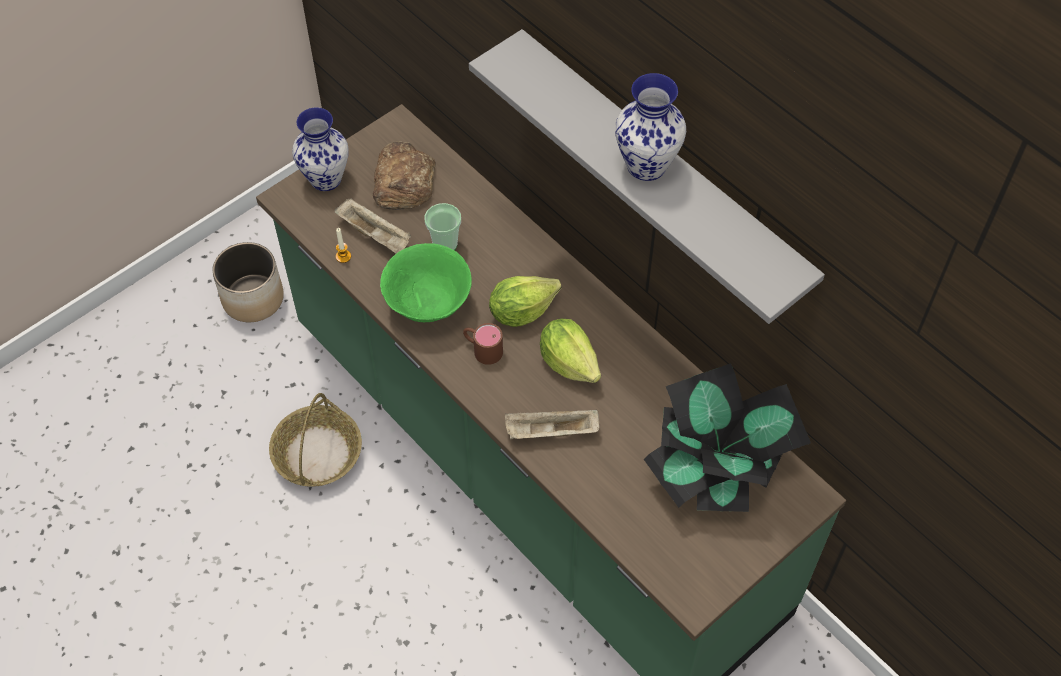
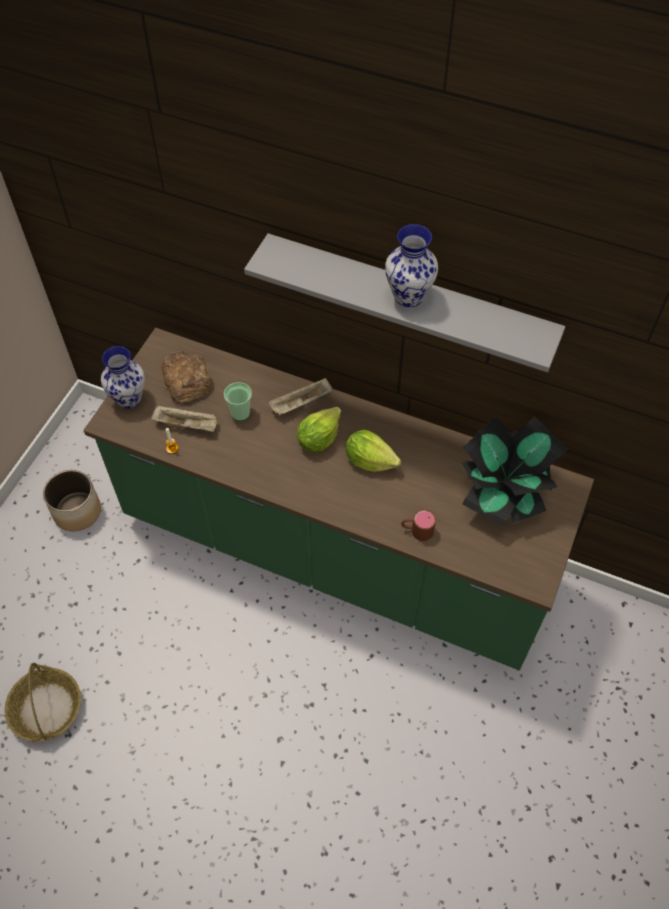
camera: 25 degrees left, 0 degrees up
basket [269,393,362,487] -> basket moved to [5,663,81,742]
green bowl [380,243,472,322] -> none
brown mug [463,323,503,365] -> brown mug moved to [401,509,436,541]
beige tray [505,409,600,439] -> beige tray moved to [268,378,332,416]

